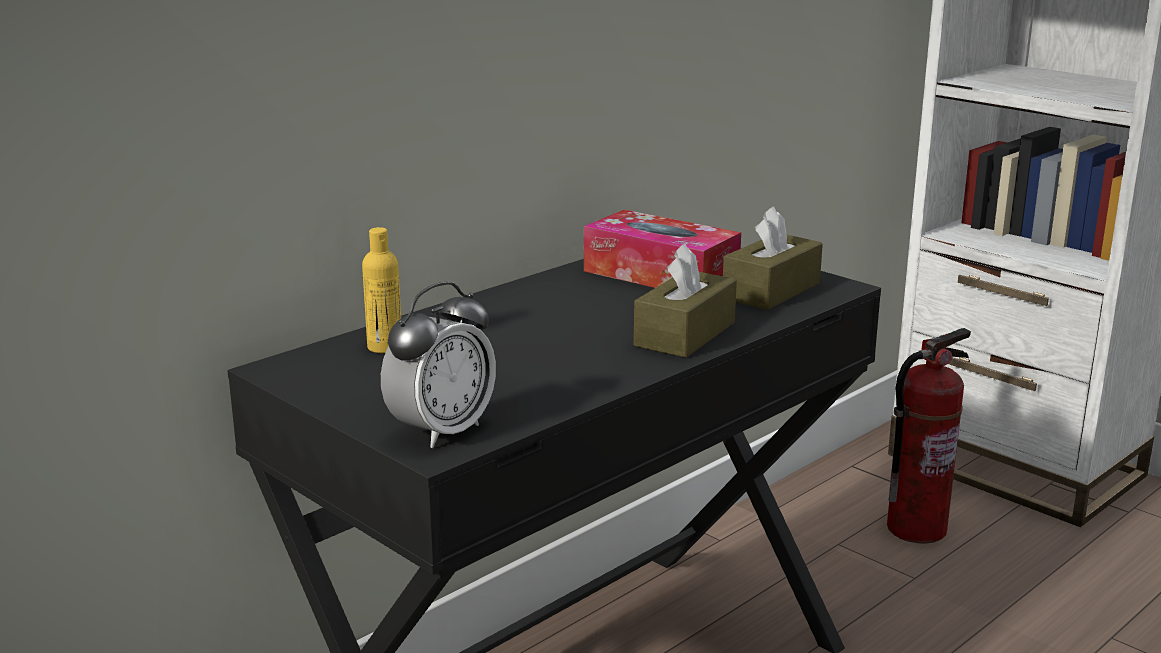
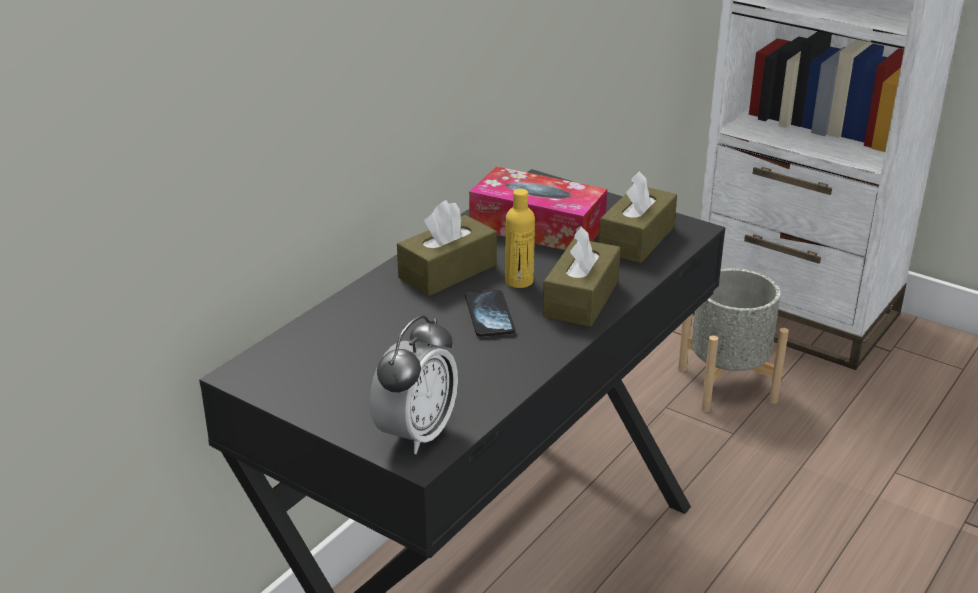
camera: 10 degrees left, 10 degrees up
yellow bottle [362,227,401,353] -> yellow bottle moved to [505,189,535,288]
fire extinguisher [887,328,971,544] -> grey planter [678,268,789,412]
none -> brown tissue box [397,200,497,296]
none -> phone [465,290,515,337]

